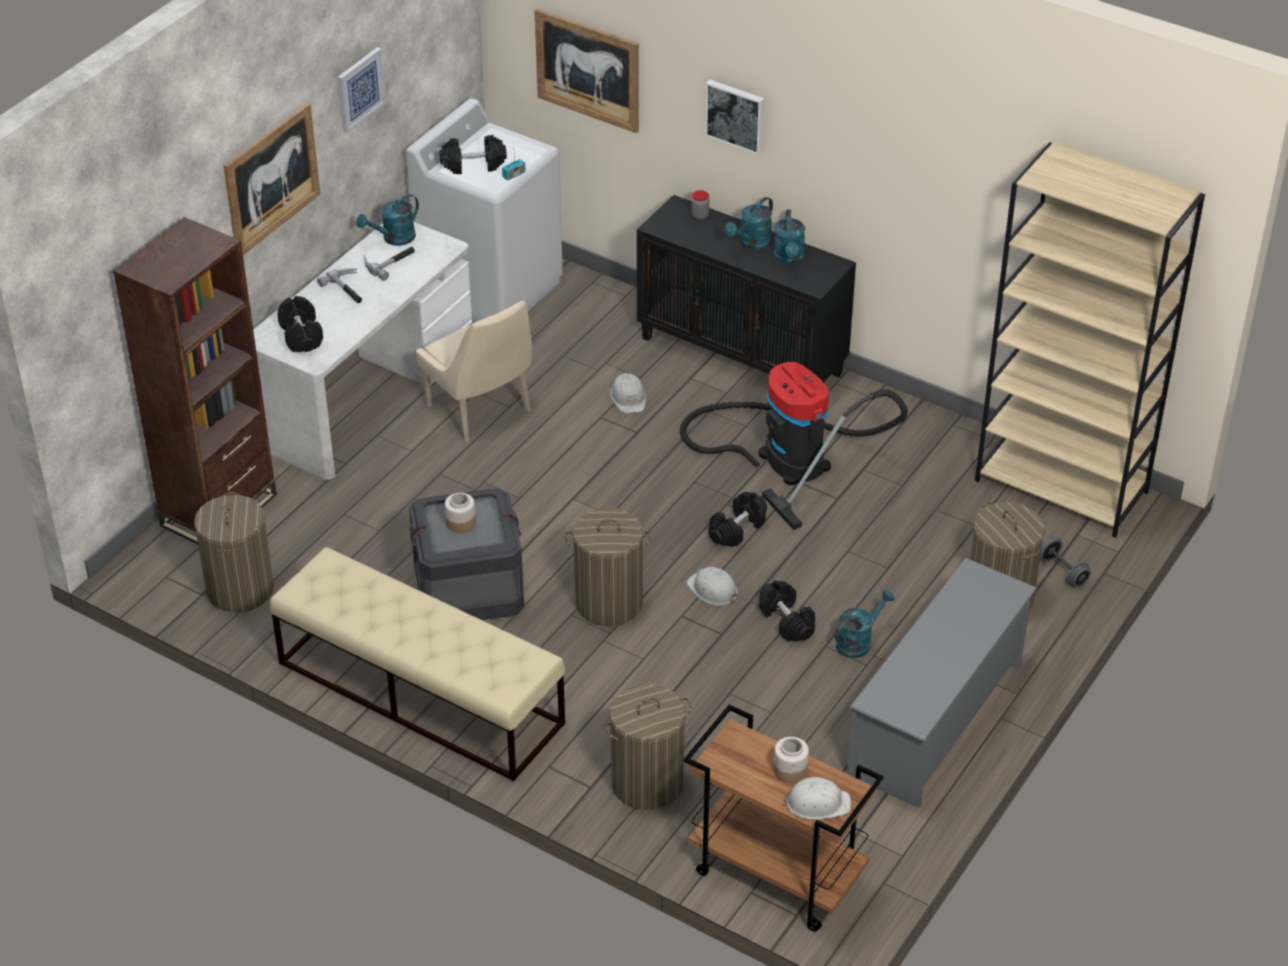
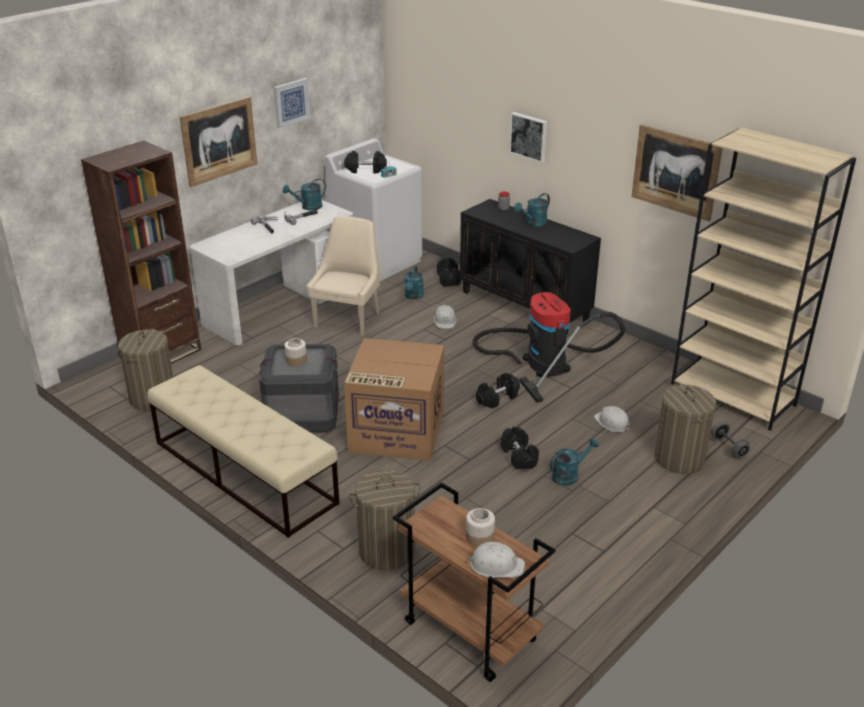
camera: 10 degrees right, 10 degrees down
black dumbbell [277,296,323,352] -> black dumbbell moved to [437,257,461,287]
beige chair [416,300,532,442] -> beige chair turned 135 degrees counterclockwise [307,216,380,335]
picture [535,9,639,133] -> picture moved to [631,125,723,221]
laundry basket [565,508,651,626] -> cardboard box [344,338,444,461]
white hard hat [686,567,738,606] -> white hard hat moved to [594,406,631,432]
turquoise watering can [774,210,805,265] -> turquoise watering can moved to [404,266,424,299]
grey shoe rack [847,558,1037,808] -> none

